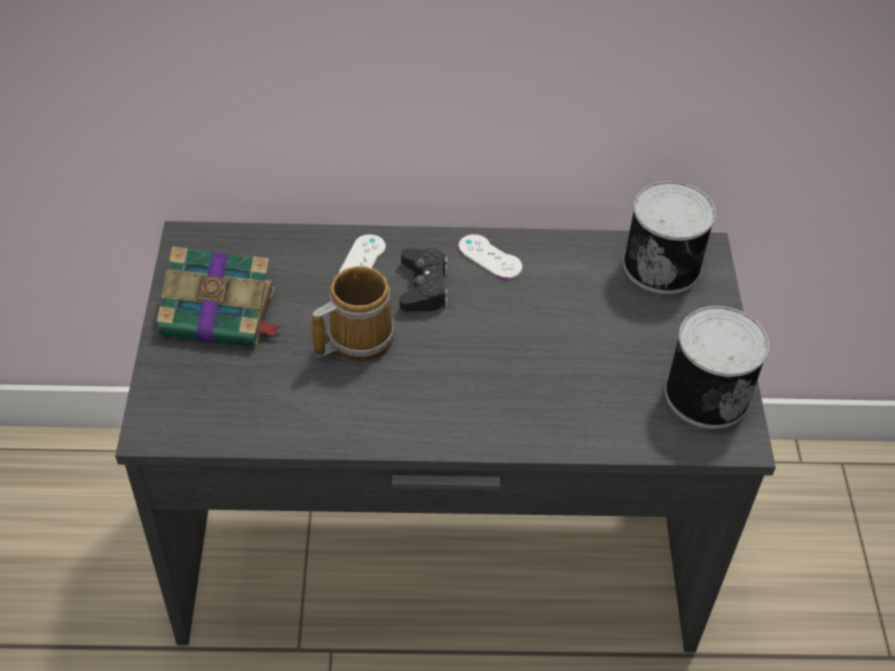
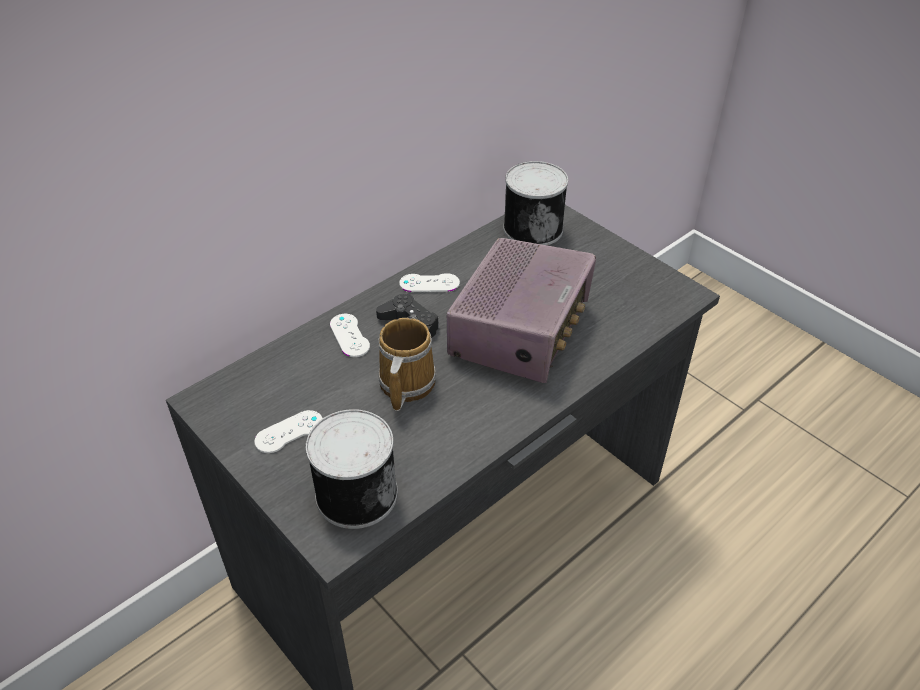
camera: 40 degrees left, 5 degrees down
book [157,246,281,347] -> white game controller [254,410,323,453]
can [665,306,769,429] -> can moved to [306,409,398,529]
none -> radio [447,238,596,383]

